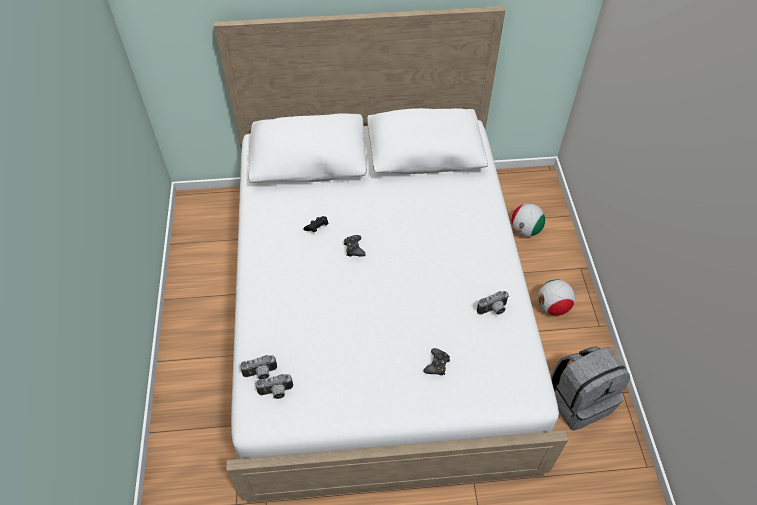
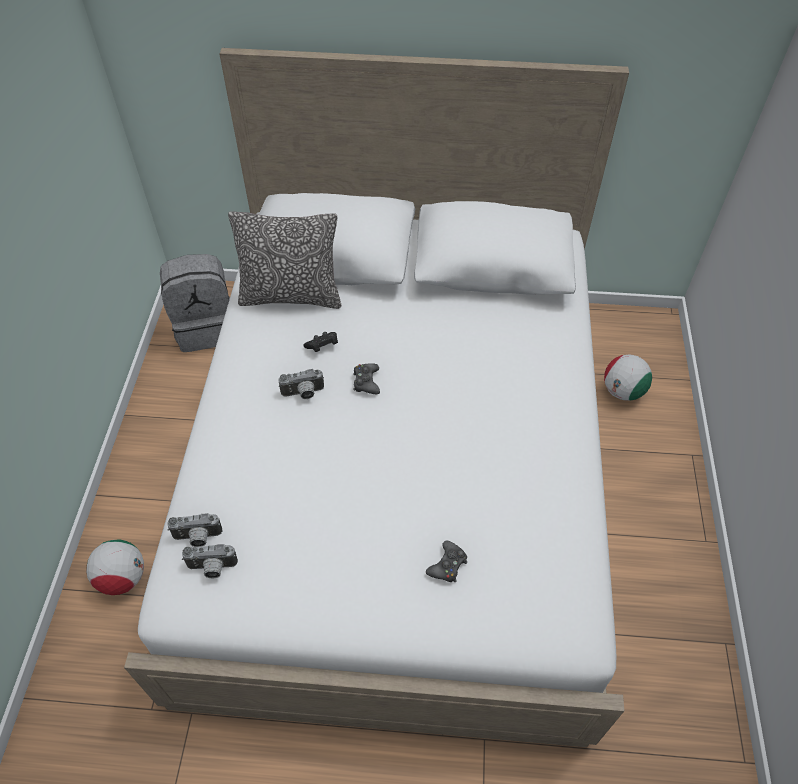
camera: 10 degrees right, 0 degrees up
camera [477,291,509,315] -> camera moved to [278,369,324,399]
football [538,279,575,316] -> football moved to [86,539,144,595]
grey backpack [551,346,630,431] -> grey backpack moved to [160,254,230,352]
none -> pillow [228,211,341,309]

